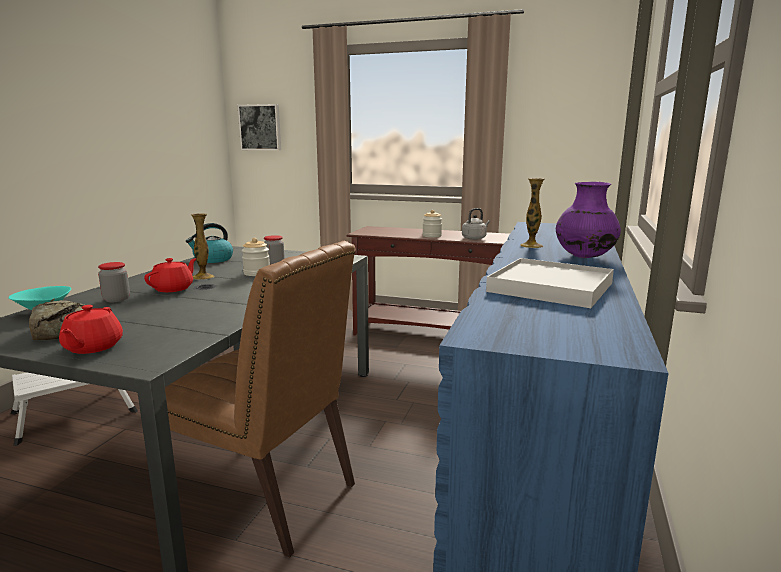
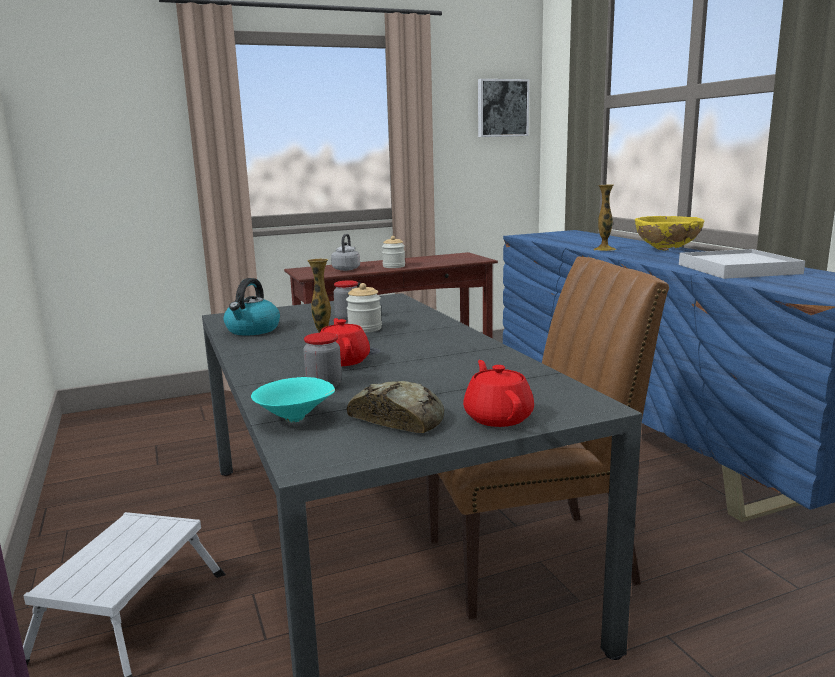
camera: 40 degrees left, 0 degrees up
red teapot [59,305,123,354] -> red teapot turned 150 degrees counterclockwise [463,360,534,427]
picture [238,104,281,150] -> picture moved to [478,79,529,137]
grey kettle [462,208,490,240] -> grey kettle moved to [331,234,360,271]
purple vase [556,182,621,258] -> yellow bowl [635,216,704,251]

